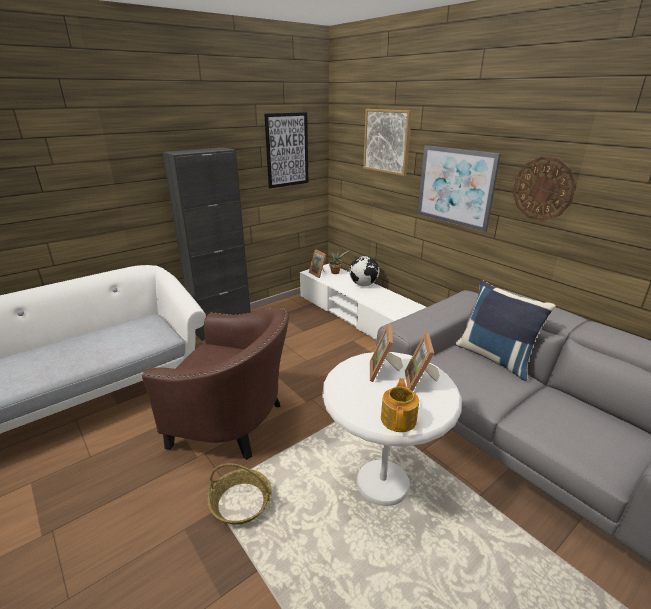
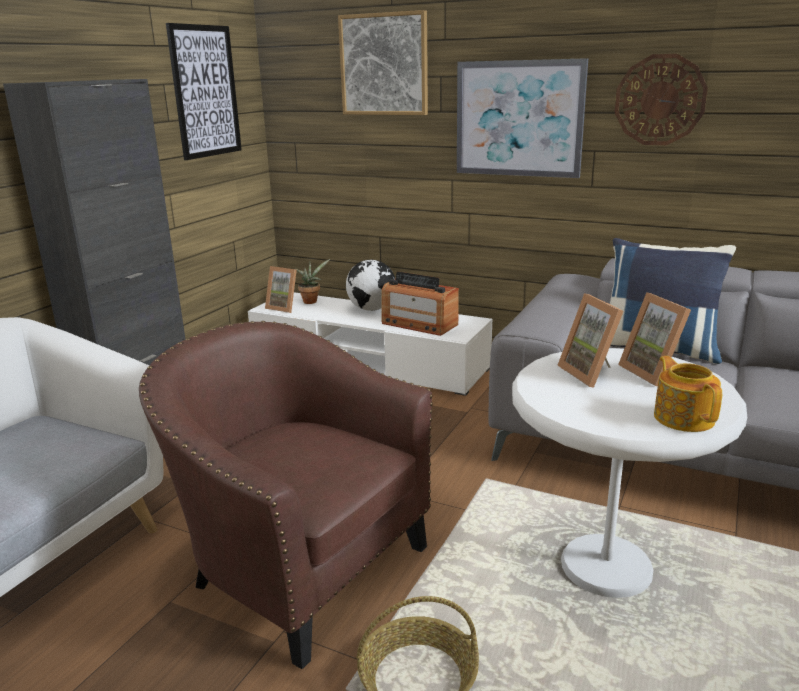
camera: 25 degrees left, 5 degrees down
brown armchair [142,308,289,460] -> brown armchair turned 135 degrees counterclockwise [139,321,433,669]
none -> radio [382,271,459,336]

